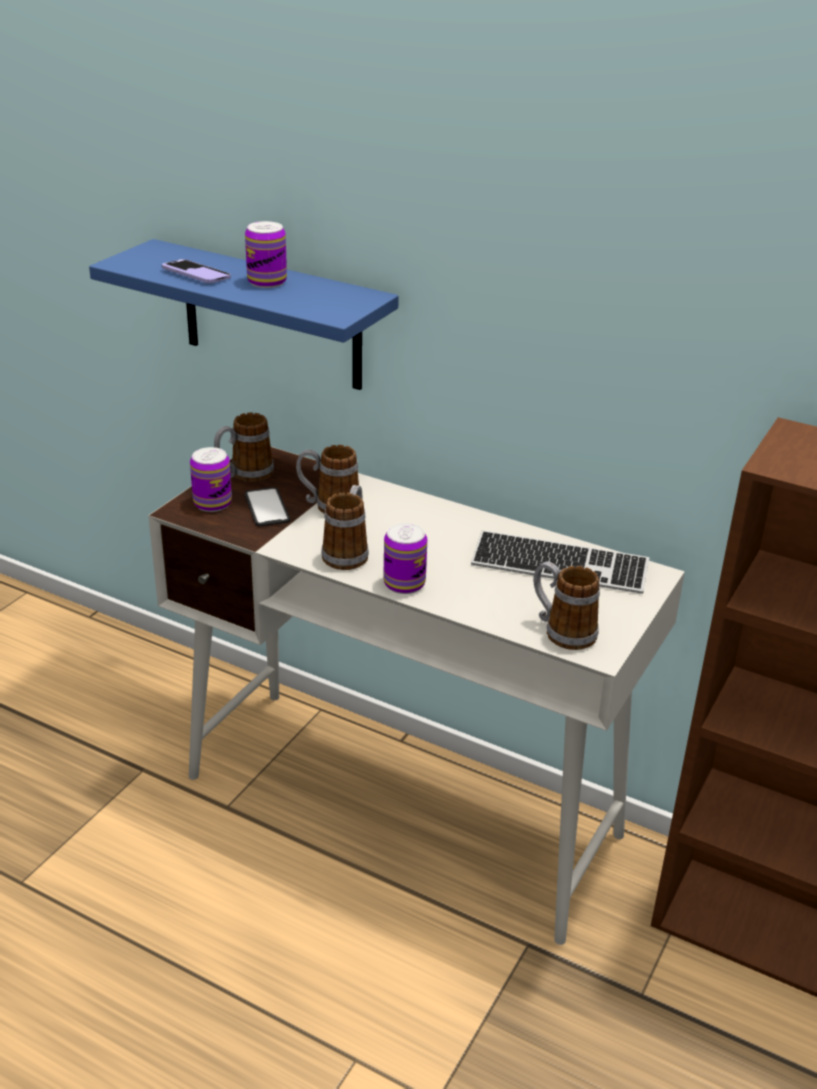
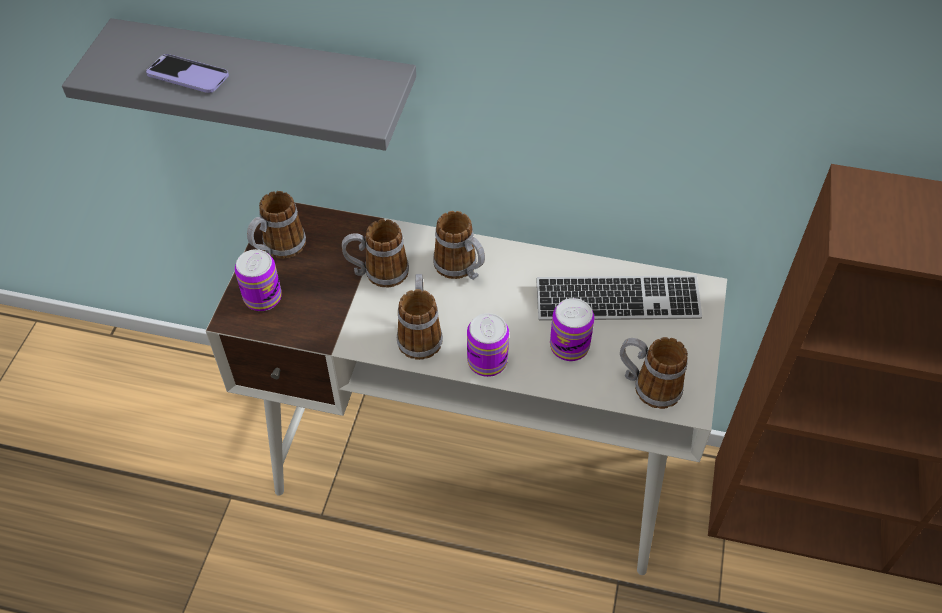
camera: 15 degrees left, 20 degrees up
blue shelf [89,239,399,390] -> grey shelf [62,18,416,151]
can [245,221,287,288] -> can moved to [550,298,595,361]
phone [245,487,290,526] -> none
none -> mug [433,211,485,280]

